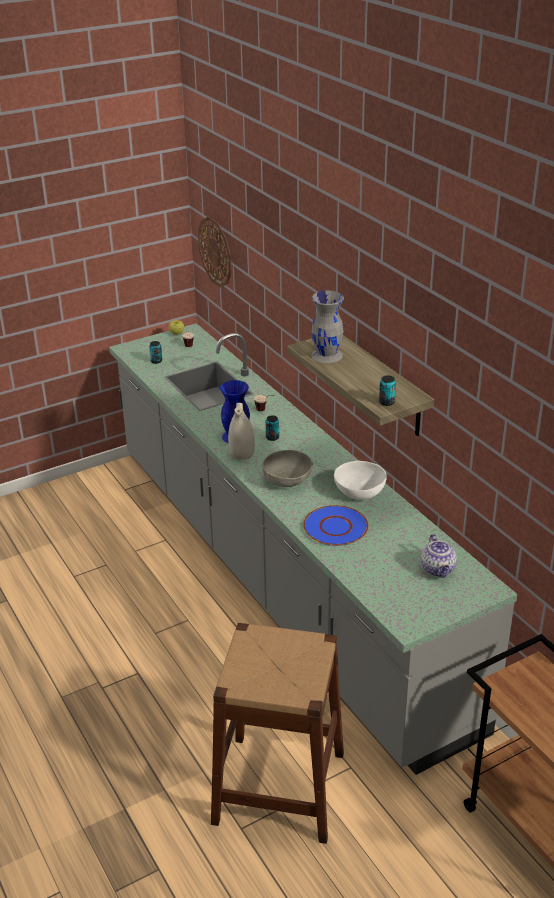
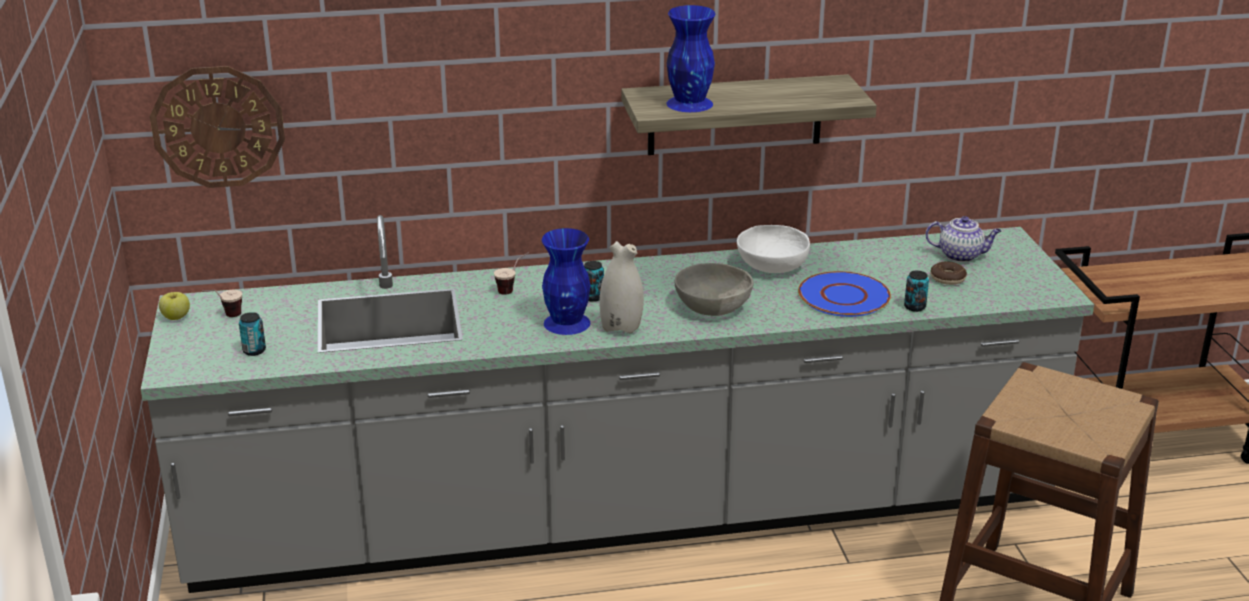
camera: 70 degrees left, 5 degrees down
grey vase [311,291,344,363] -> blue vase [666,5,715,112]
can [379,375,396,406] -> can moved to [904,270,929,312]
none -> donut [930,261,967,285]

